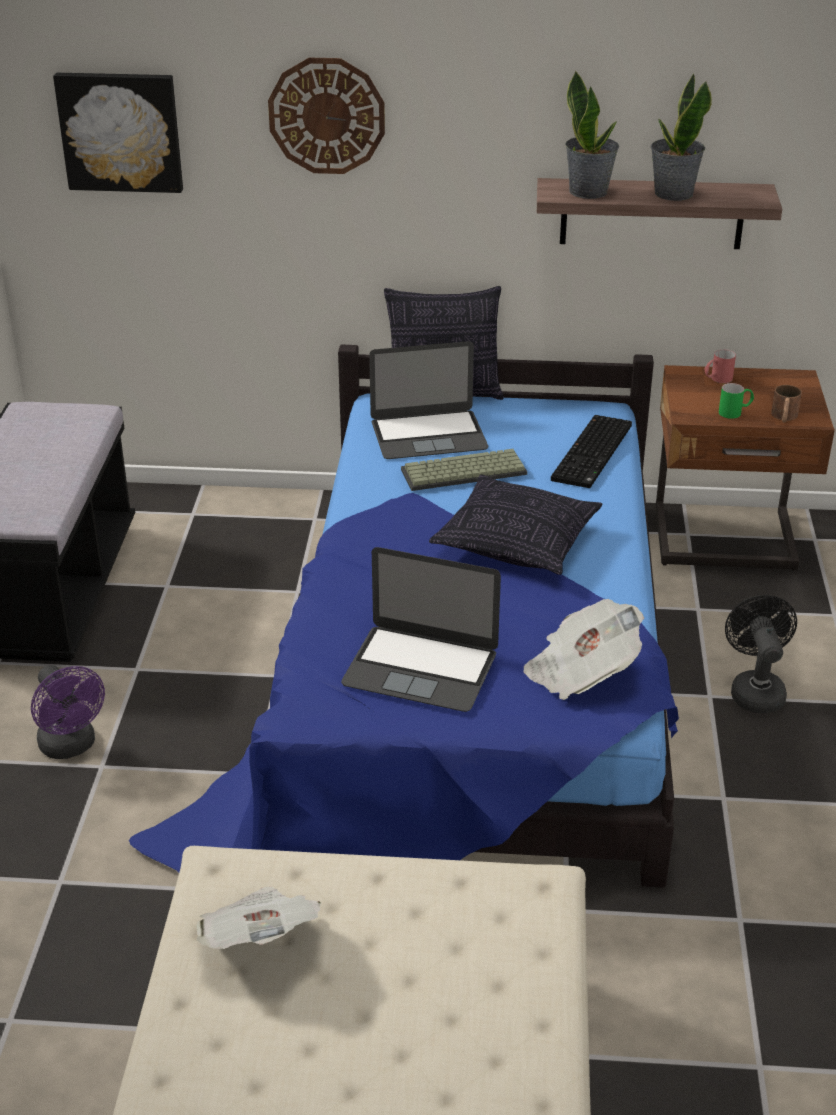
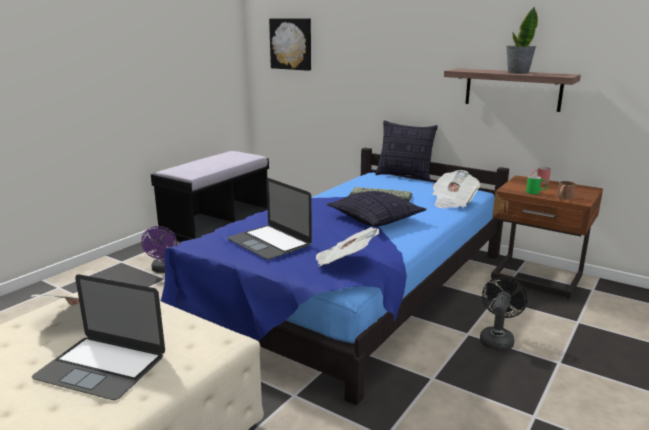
camera: 30 degrees right, 15 degrees down
wall clock [268,58,385,174] -> none
laptop [369,341,488,459] -> laptop moved to [32,275,165,400]
keyboard [551,415,632,488] -> newspaper [432,170,480,208]
potted plant [565,70,619,199] -> none

